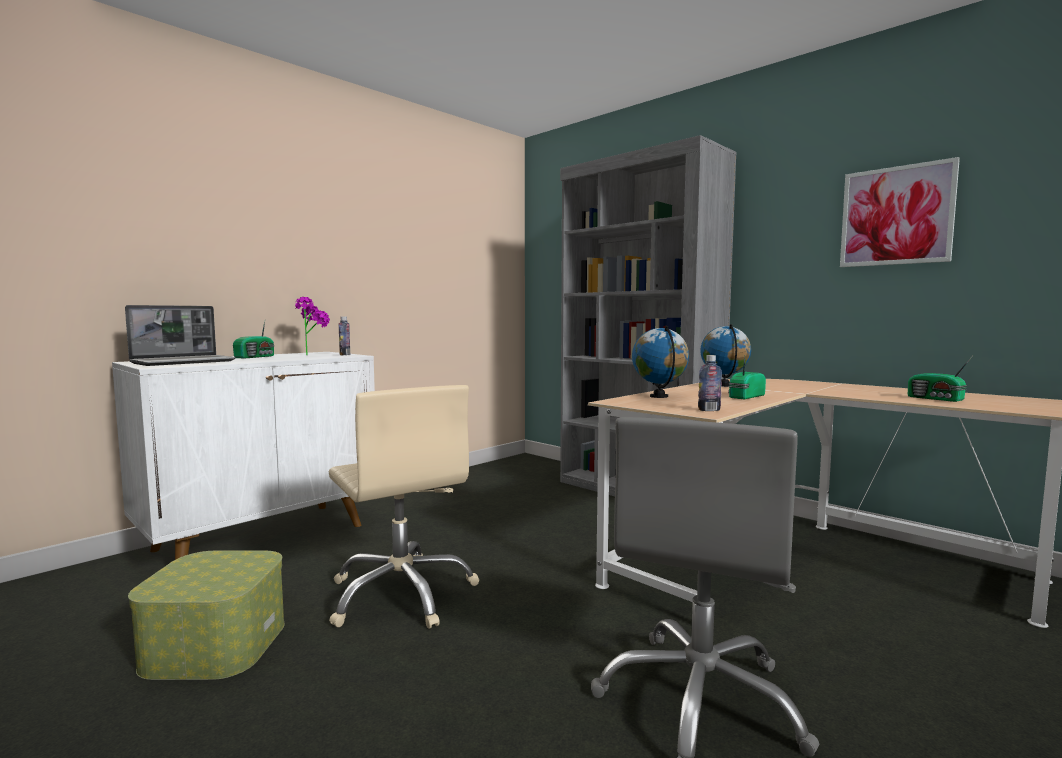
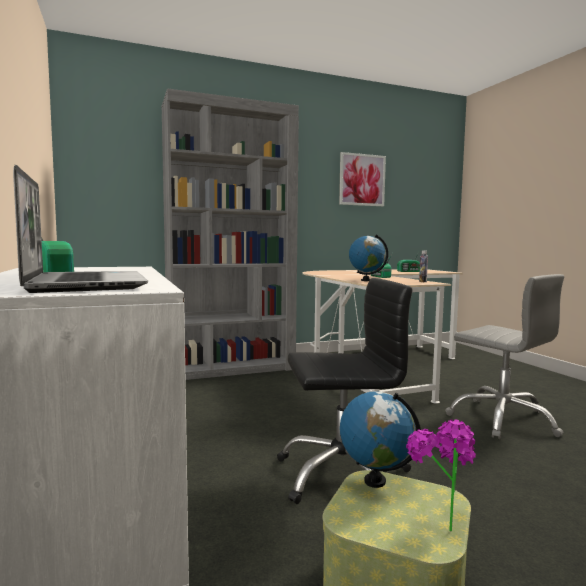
camera: 65 degrees left, 0 degrees up
potted plant [295,297,330,355] -> potted plant moved to [406,419,476,532]
beige office chair [329,385,479,629] -> black office chair [277,278,413,504]
bottle [338,317,350,355] -> none
globe [700,324,751,387] -> globe moved to [340,391,421,488]

